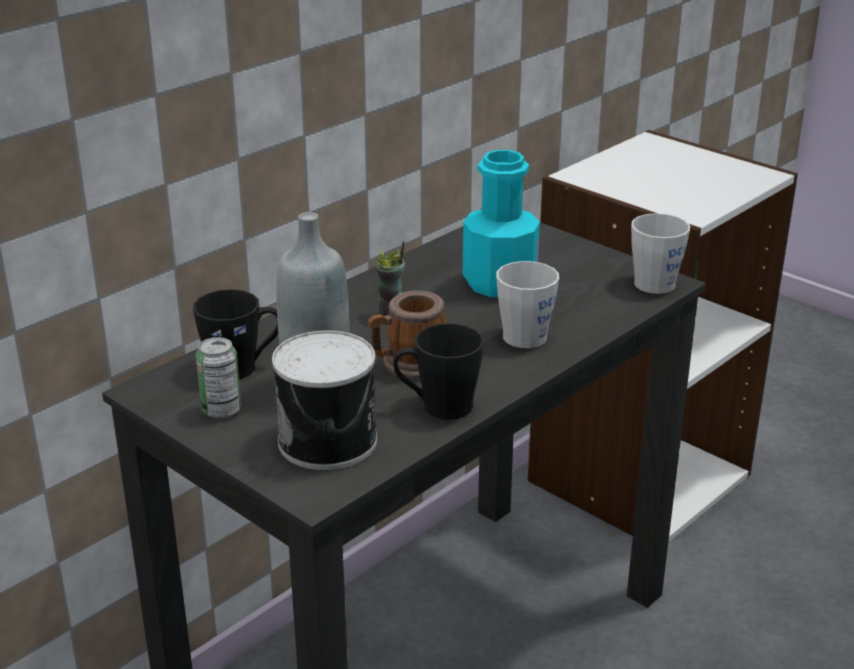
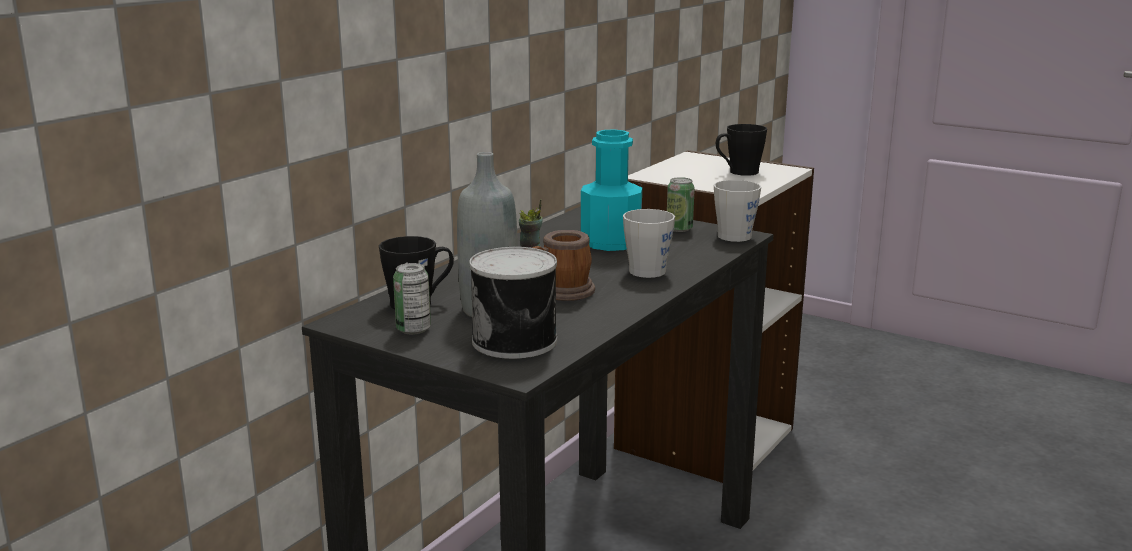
camera: 10 degrees left, 10 degrees down
black mug [393,323,484,420] -> black mug moved to [716,124,767,176]
none -> can [667,177,695,232]

